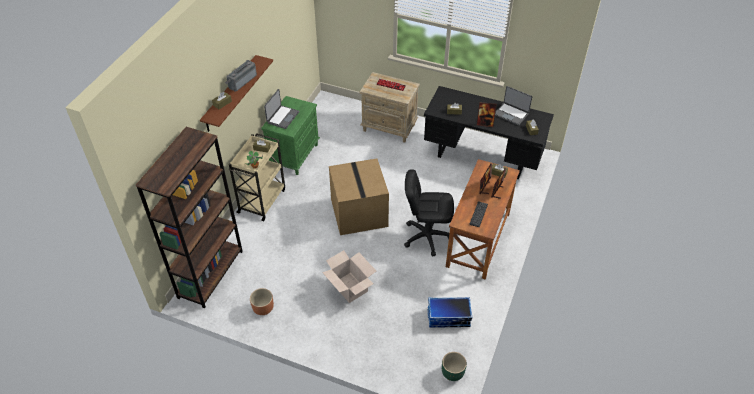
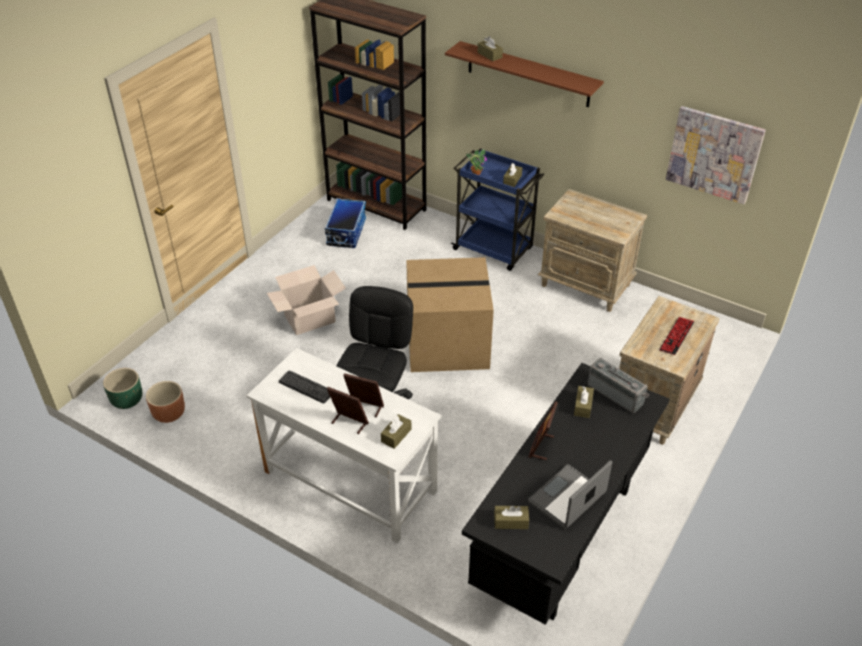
camera: 100 degrees right, 5 degrees down
radio [225,60,257,92] -> radio moved to [587,358,650,413]
beige cart [228,133,285,221] -> blue cart [451,148,544,271]
brown planter [250,288,274,315] -> brown planter moved to [146,381,185,423]
green nightstand [261,96,320,175] -> beige nightstand [538,189,647,312]
laptop [264,89,299,129] -> none
storage box [427,297,472,328] -> storage box moved to [325,198,366,248]
brown desk [446,159,520,279] -> white desk [247,348,441,543]
none -> picture [666,106,766,204]

